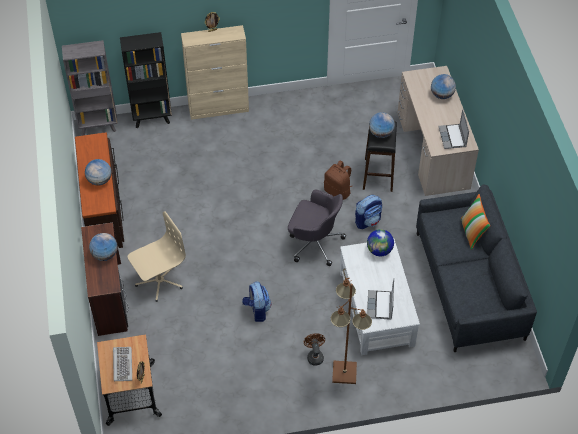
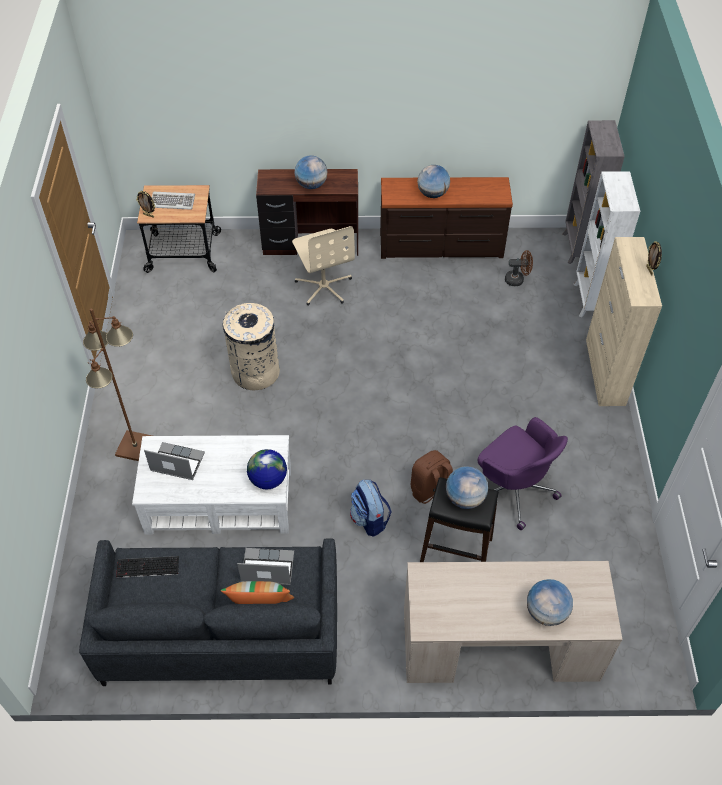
camera: 100 degrees right, 0 degrees up
black bookcase [120,32,172,128] -> white bookcase [573,171,640,318]
backpack [242,282,271,322] -> beige trash can [223,303,280,390]
grey office chair [288,190,346,266] -> none
brown fan [304,333,325,366] -> brown fan moved to [505,250,533,286]
laptop [438,109,469,149] -> laptop moved to [237,548,294,585]
none -> keyboard [116,556,179,578]
none -> purple office chair [477,417,568,530]

